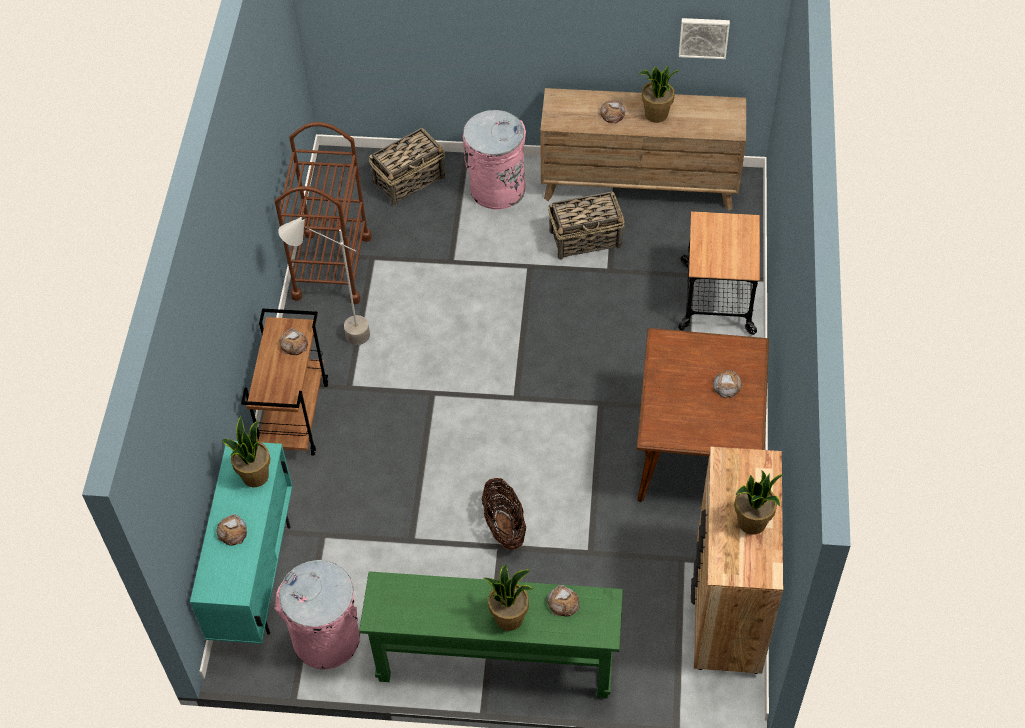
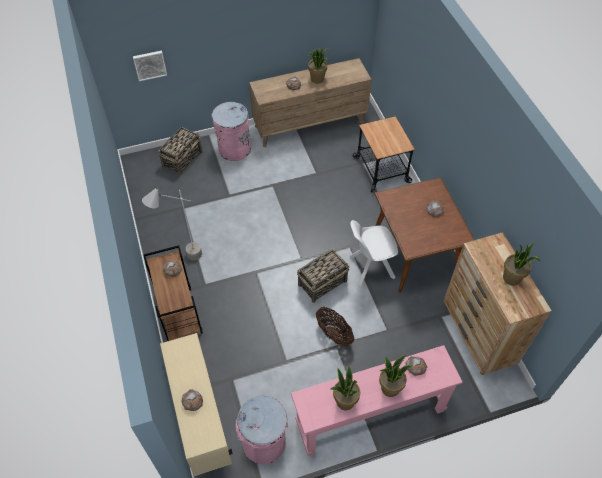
camera: 25 degrees left, 0 degrees up
turquoise cabinet [190,441,293,644] -> beige cabinet [160,333,233,476]
potted plant [222,416,270,487] -> potted plant moved to [331,366,360,410]
brown cart [275,122,372,304] -> none
green console table [359,571,623,698] -> pink console table [291,345,462,456]
basket [548,192,625,260] -> basket moved to [297,249,349,303]
picture [679,18,730,59] -> picture moved to [133,50,167,81]
none -> white chair [349,220,398,285]

